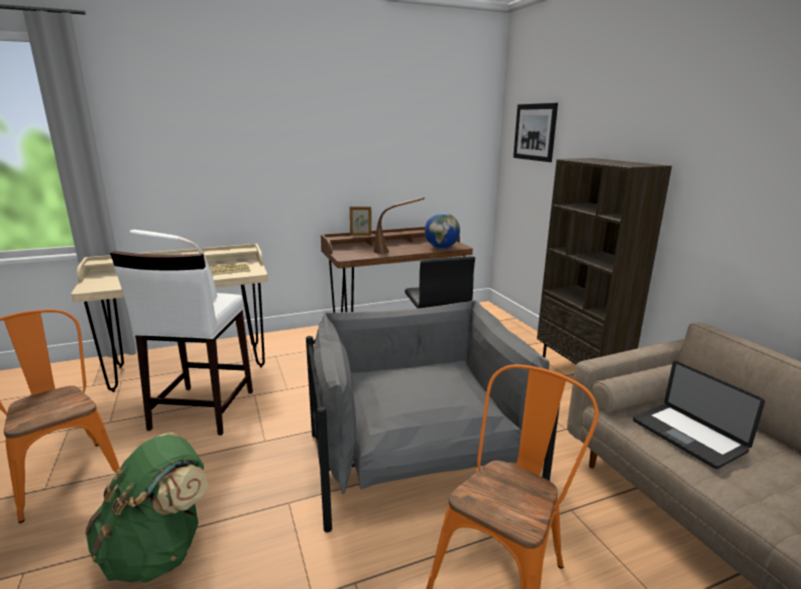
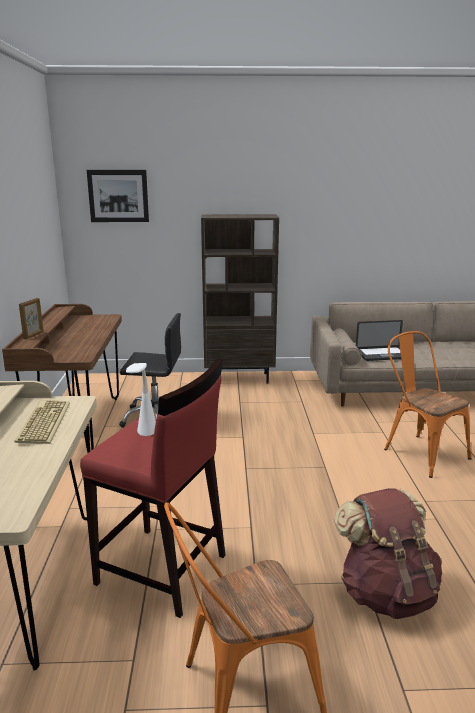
camera: 70 degrees left, 0 degrees up
green backpack [85,432,208,583] -> brown backpack [335,488,442,619]
white stool [110,251,253,435] -> red stool [80,358,225,618]
grey armchair [306,300,560,533] -> none
brown table lamp [374,197,425,254] -> none
globe [425,213,460,248] -> none

